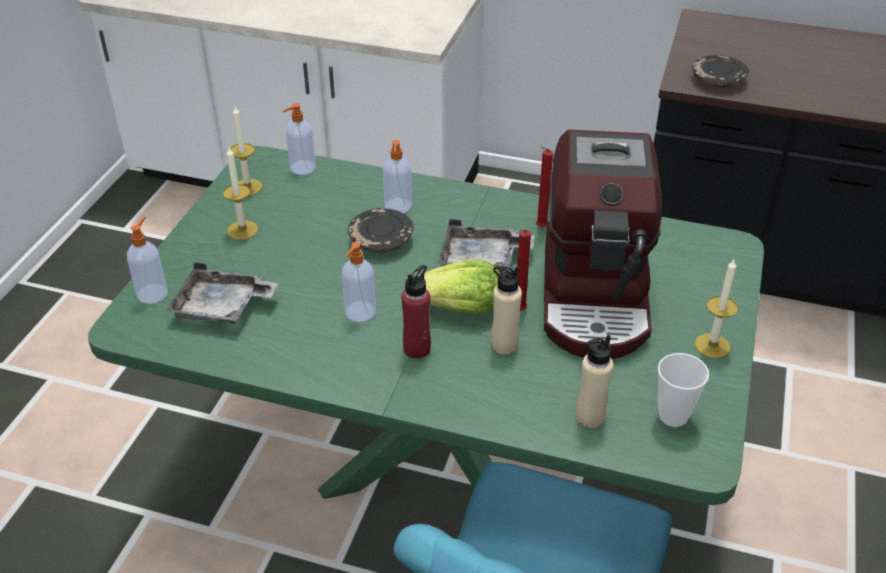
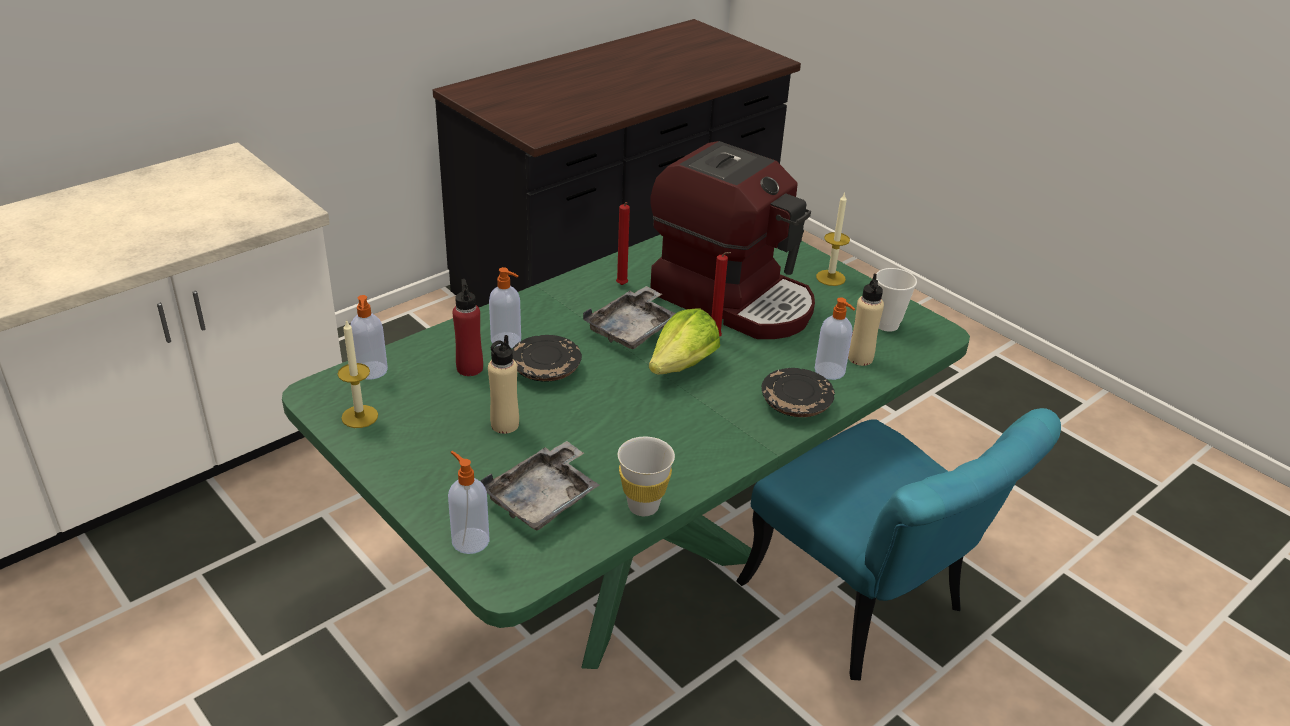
camera: 60 degrees left, 5 degrees down
candle [223,147,258,240] -> none
soap dispenser [342,242,376,322] -> soap dispenser moved to [815,298,855,380]
red bottle [401,265,431,359] -> red bottle moved to [453,279,483,376]
beige bottle [491,266,522,354] -> beige bottle moved to [488,335,519,434]
black plate [692,55,749,87] -> black plate moved to [761,368,835,417]
none -> white cup [618,437,675,516]

